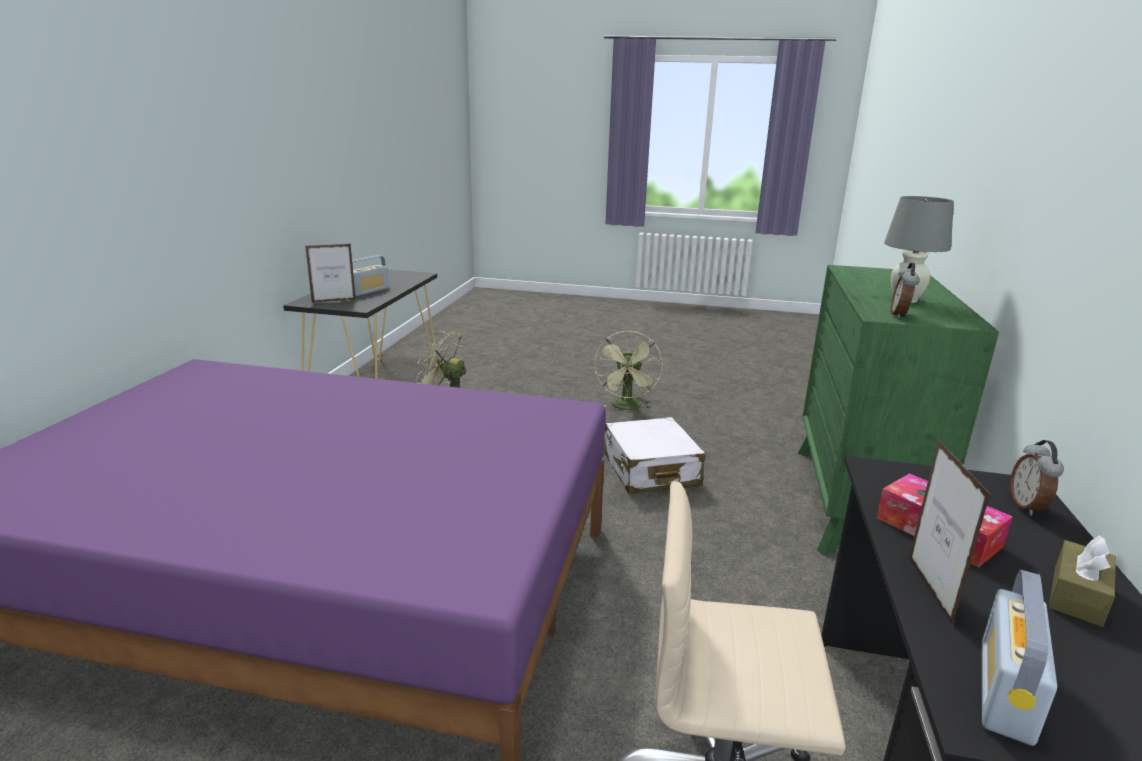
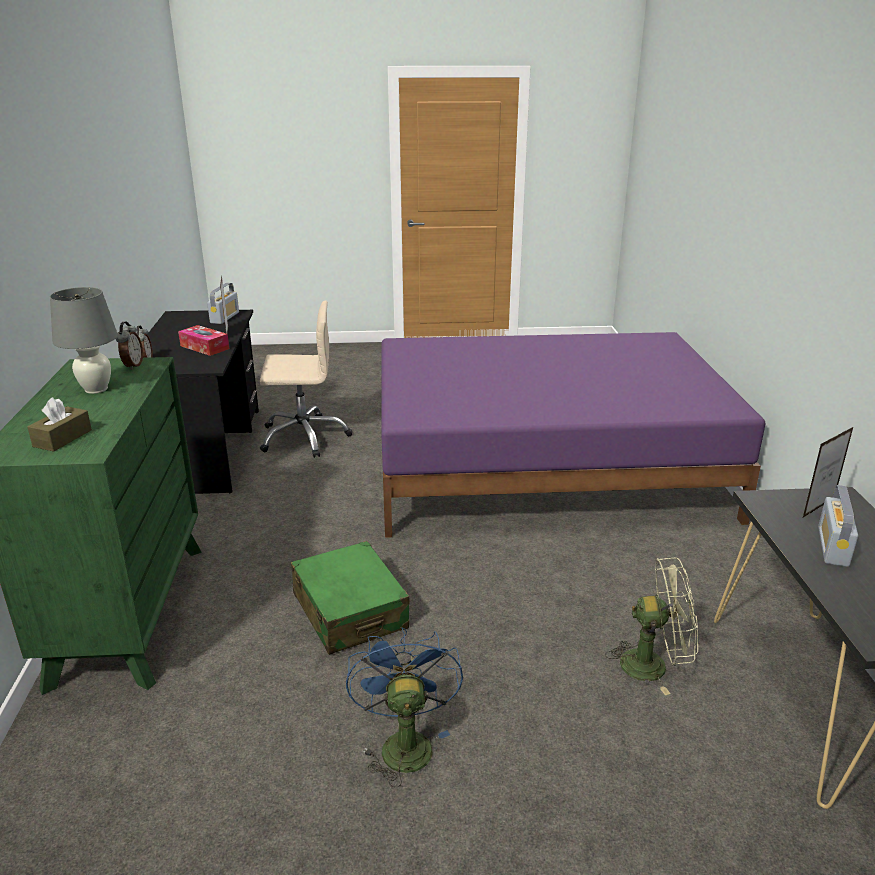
camera: 165 degrees right, 5 degrees up
green fan [594,331,663,410] -> blue fan [346,627,463,787]
white suitcase [604,417,705,494] -> green suitcase [291,541,409,655]
brown tissue box [1049,535,1116,627] -> brown tissue box moved to [27,397,92,452]

